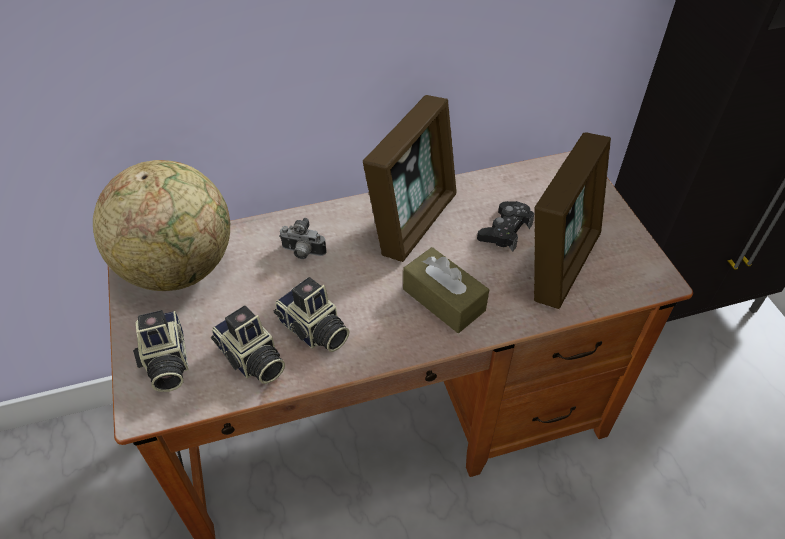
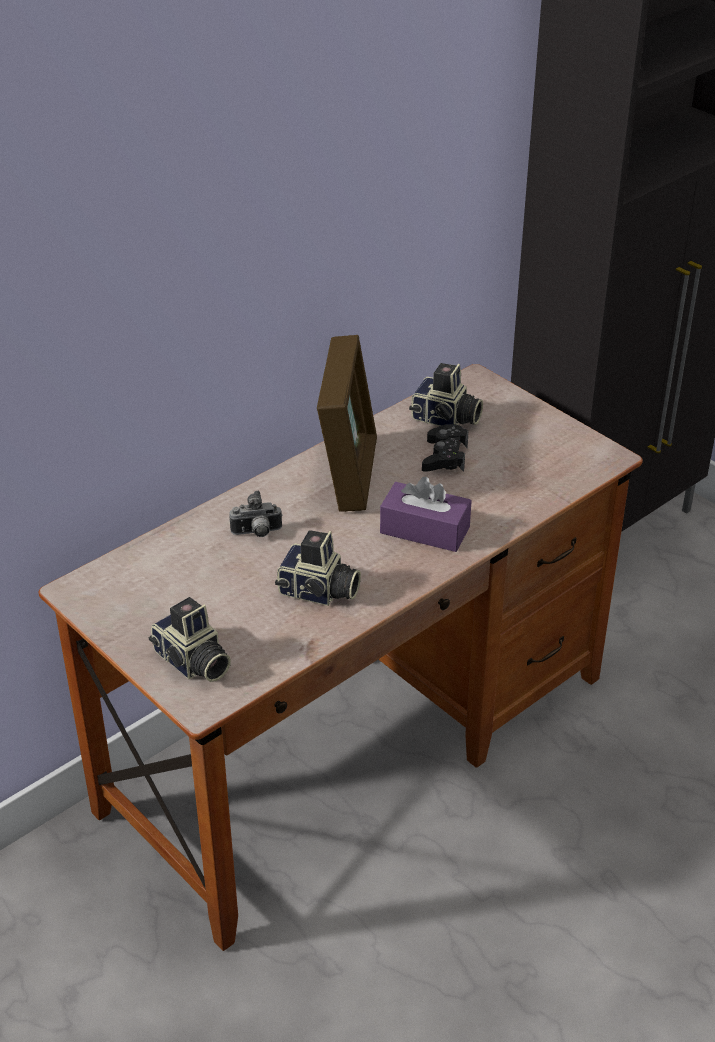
camera: 25 degrees left, 10 degrees down
globe [93,160,230,291] -> none
camera [211,305,285,384] -> camera moved to [409,363,483,426]
brown tissue box [403,247,489,333] -> purple tissue box [380,477,472,552]
picture frame [534,132,611,309] -> none

